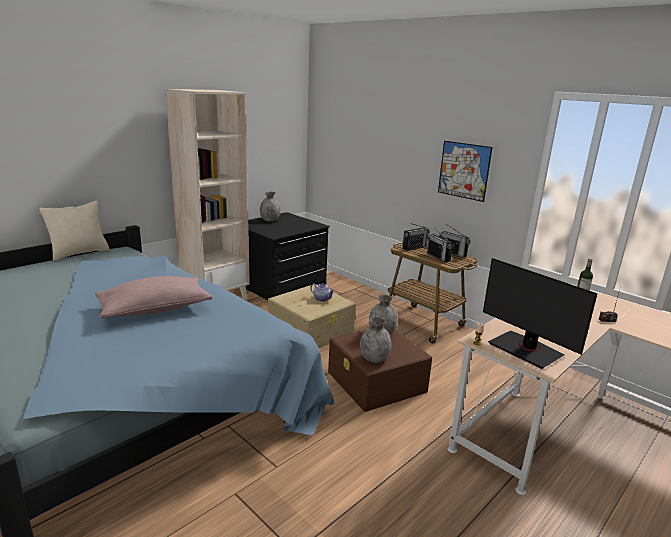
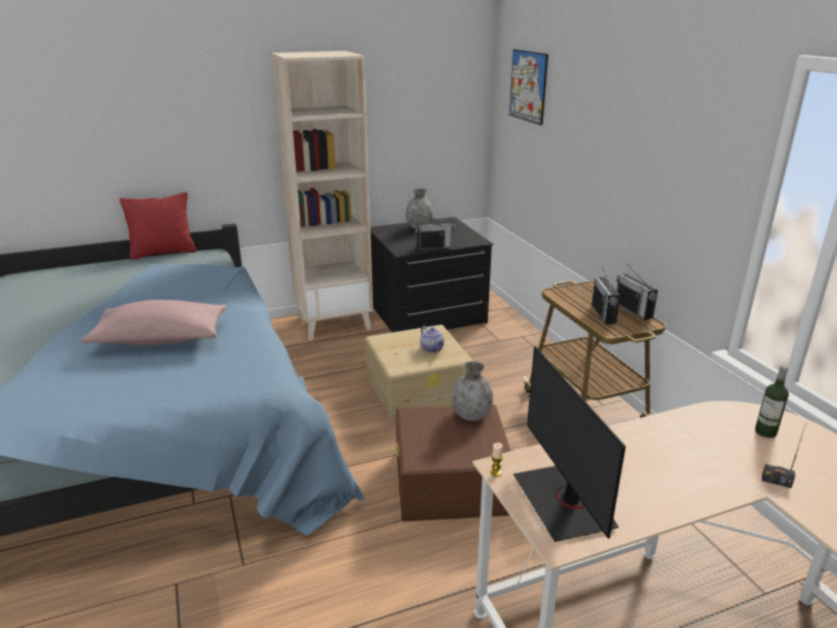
camera: 25 degrees right, 5 degrees up
beige pillow [39,201,109,261] -> red pillow [120,192,196,260]
grey vase [360,317,391,363] -> none
radio [403,223,430,251] -> radio moved to [415,215,455,250]
picture [438,141,493,202] -> picture moved to [509,49,548,125]

